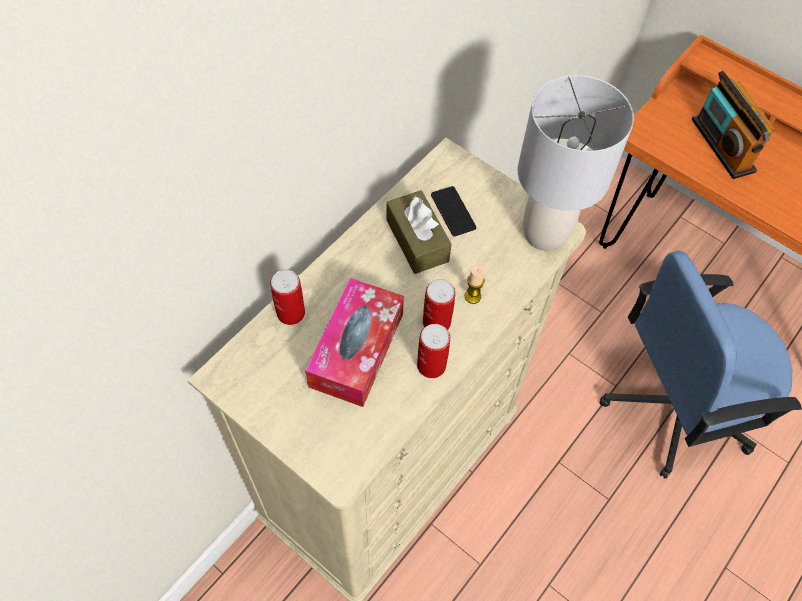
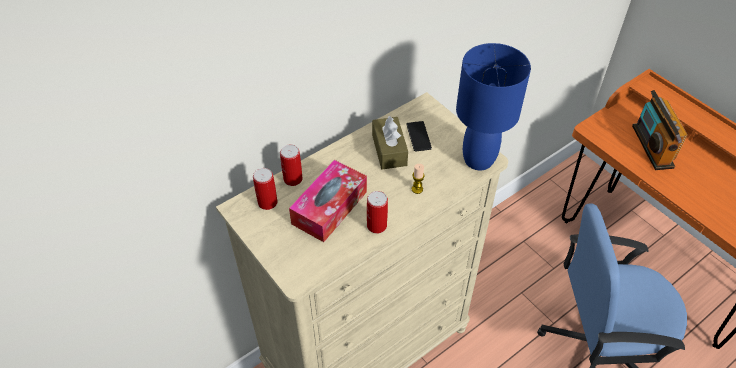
camera: 15 degrees right, 10 degrees down
can [423,279,455,330] -> can moved to [253,168,278,210]
grey table lamp [518,75,634,251] -> blue table lamp [456,43,531,170]

